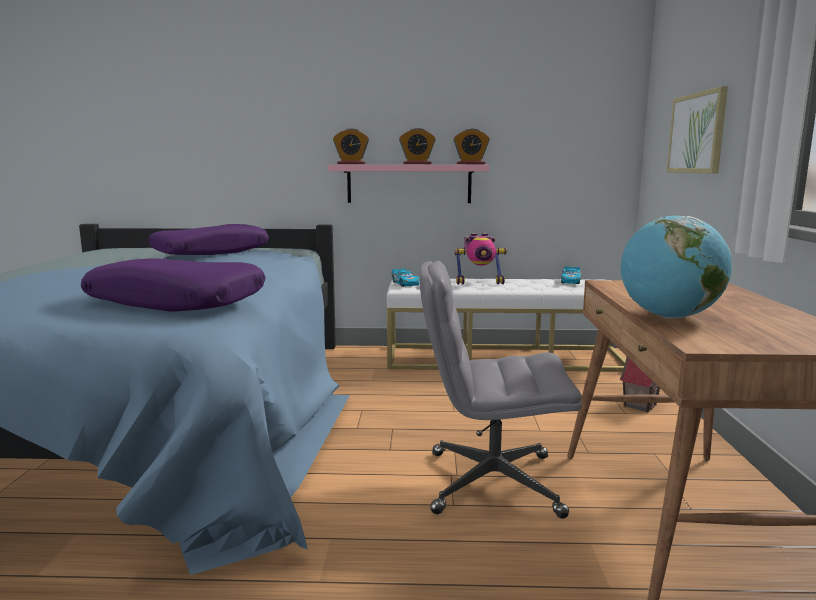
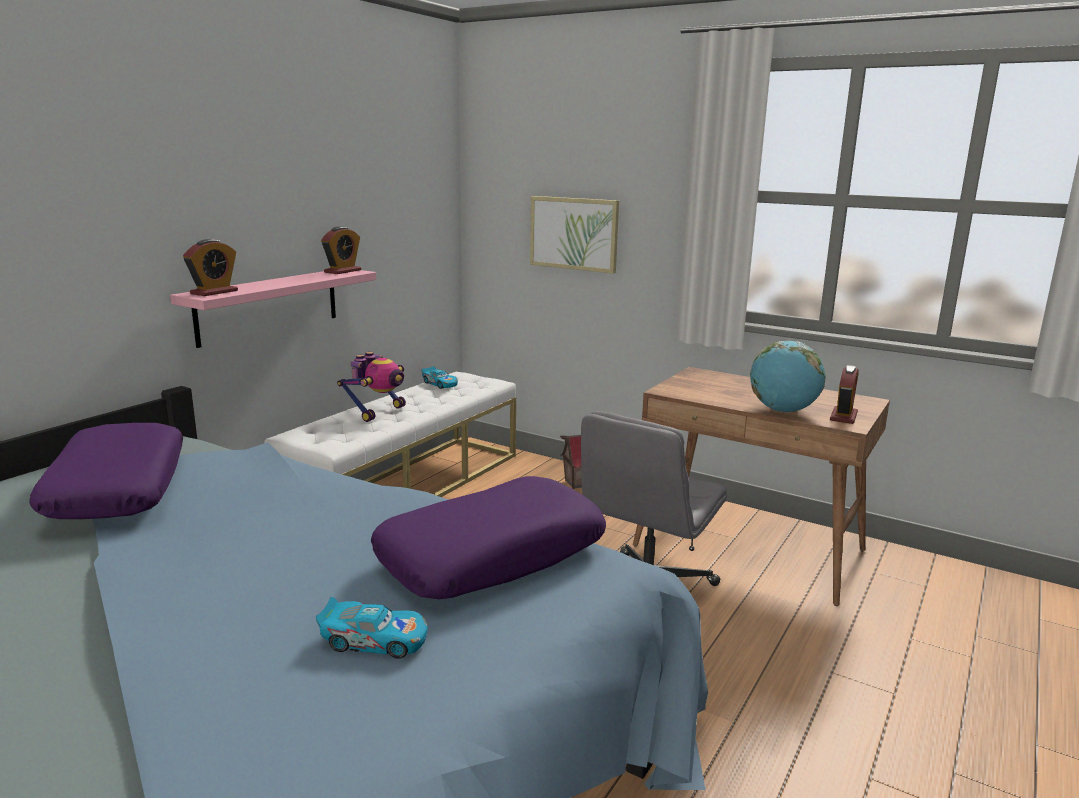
camera: 60 degrees left, 5 degrees up
toy car [392,268,420,287] -> toy car moved to [316,597,428,659]
alarm clock [399,128,436,164] -> alarm clock moved to [830,365,859,424]

